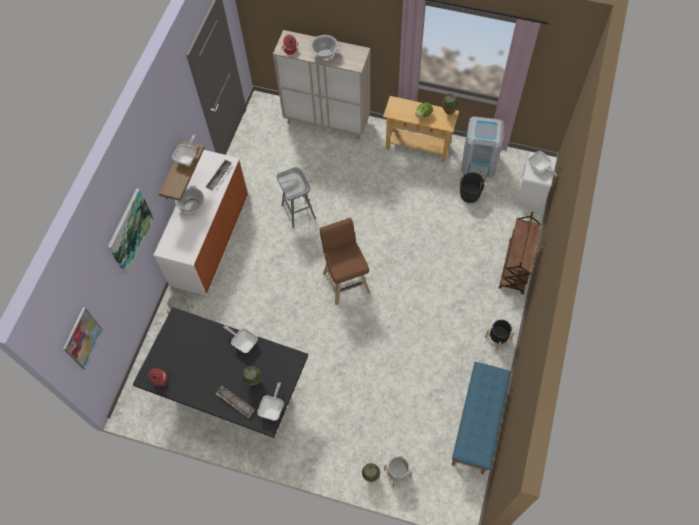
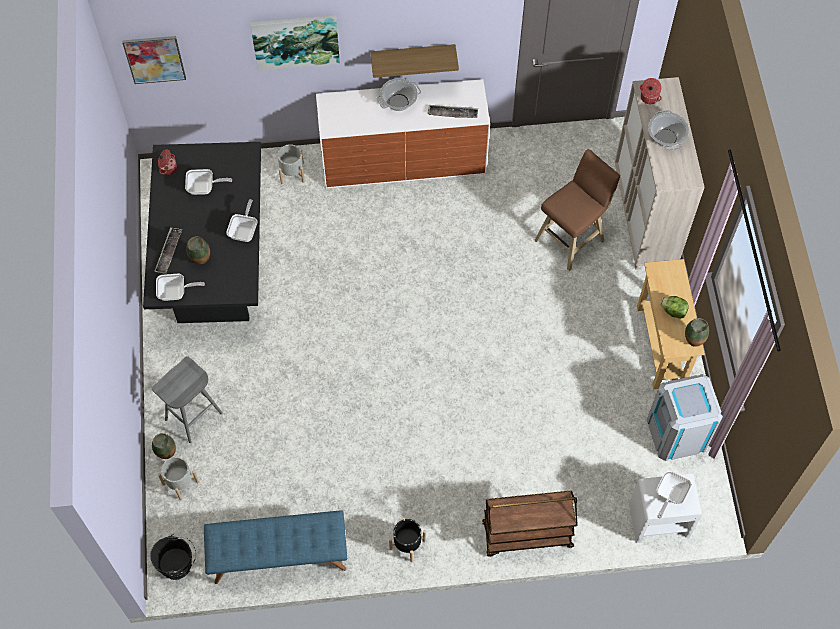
camera: 65 degrees right, 0 degrees up
frying pan [172,134,197,165] -> frying pan moved to [185,169,232,195]
grey stool [276,167,316,228] -> grey stool moved to [152,356,223,443]
brown stool [320,218,370,305] -> brown stool moved to [535,149,620,271]
black bucket [460,170,486,203] -> black bucket moved to [150,534,196,580]

